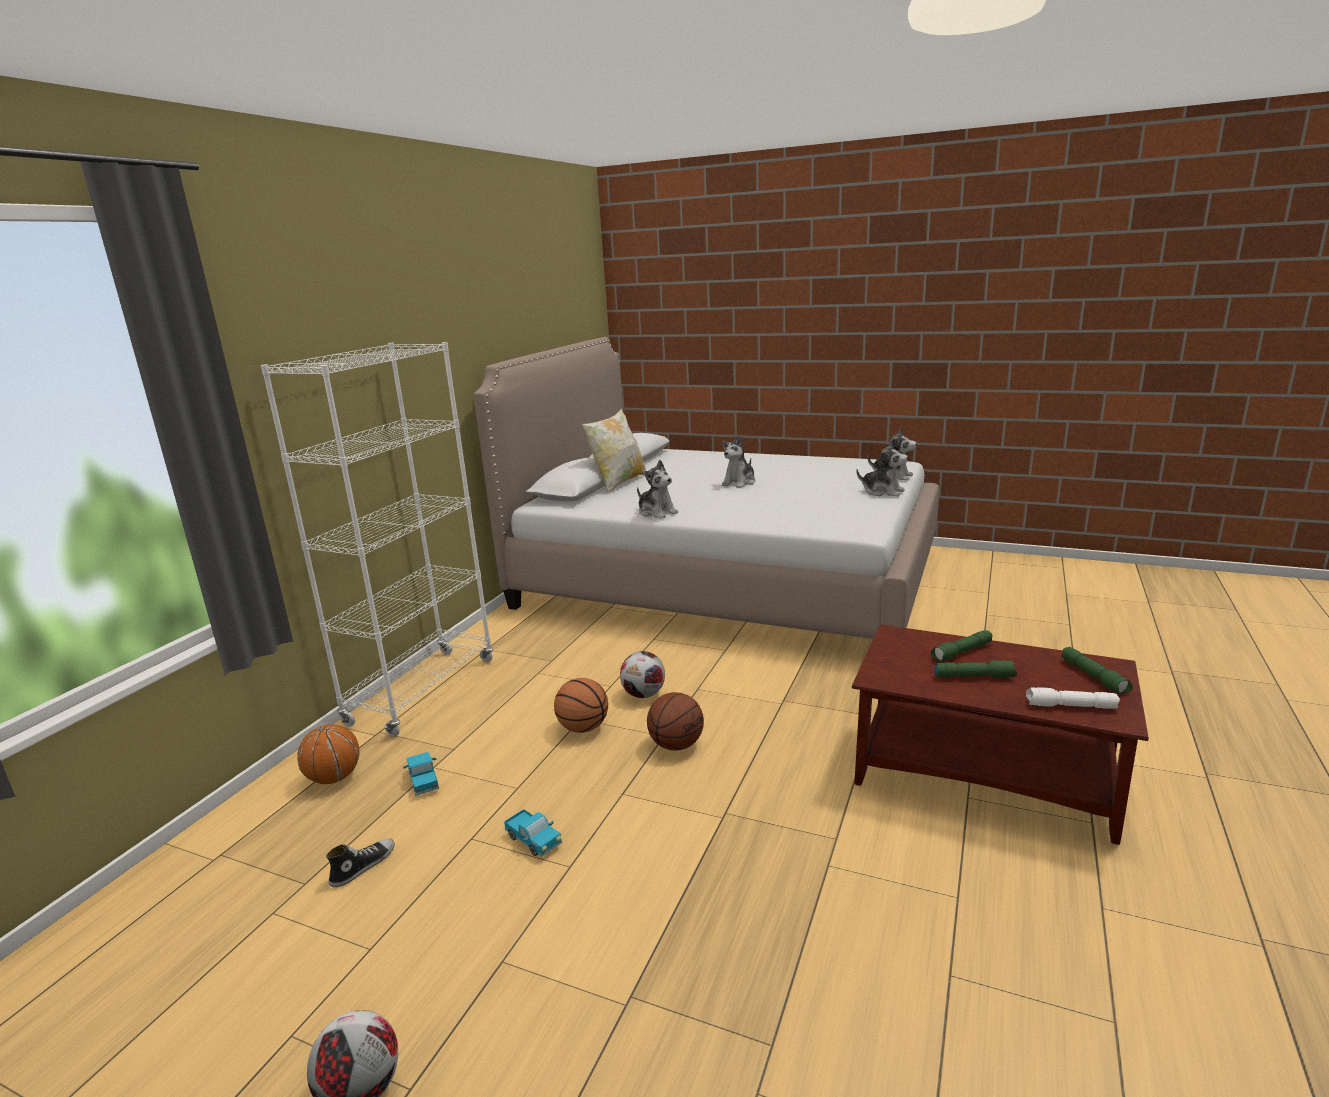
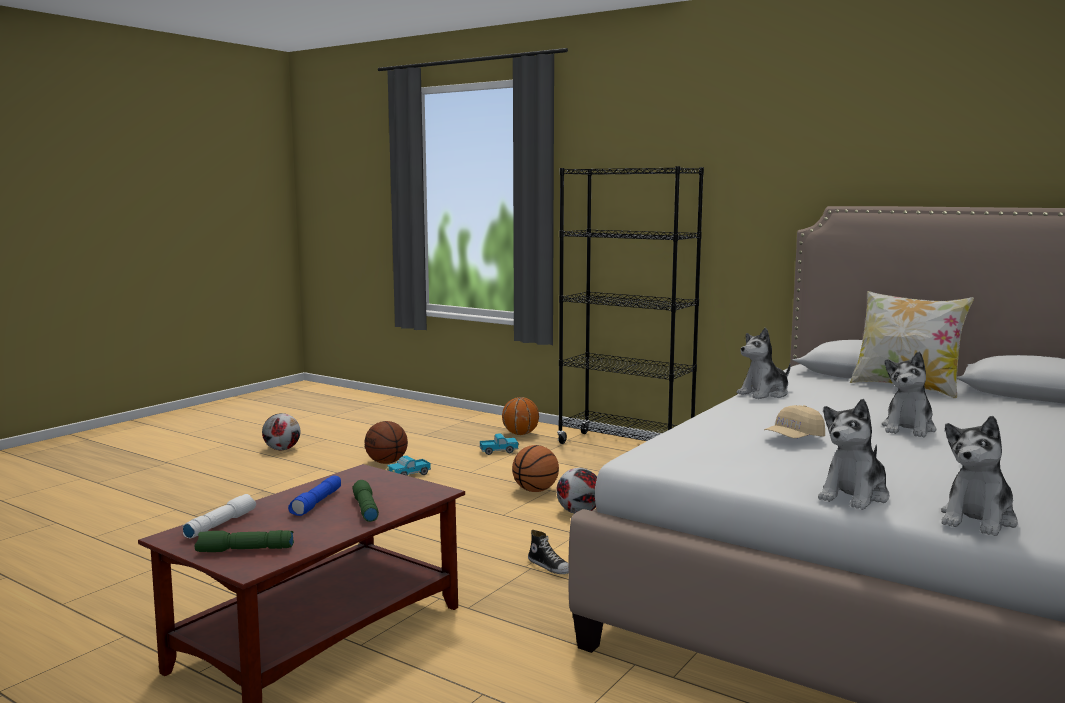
camera: 100 degrees right, 10 degrees down
white bookcase [261,342,493,737] -> black bookcase [557,166,704,444]
shoe [326,839,395,887] -> shoe moved to [528,530,568,574]
basketball [647,692,704,751] -> basketball moved to [365,421,408,464]
plush toy [722,435,755,488] -> plush toy turned 105 degrees counterclockwise [882,352,936,437]
green flashlight [934,660,1017,678] -> blue flashlight [288,476,341,516]
none -> beige cap [764,405,825,438]

